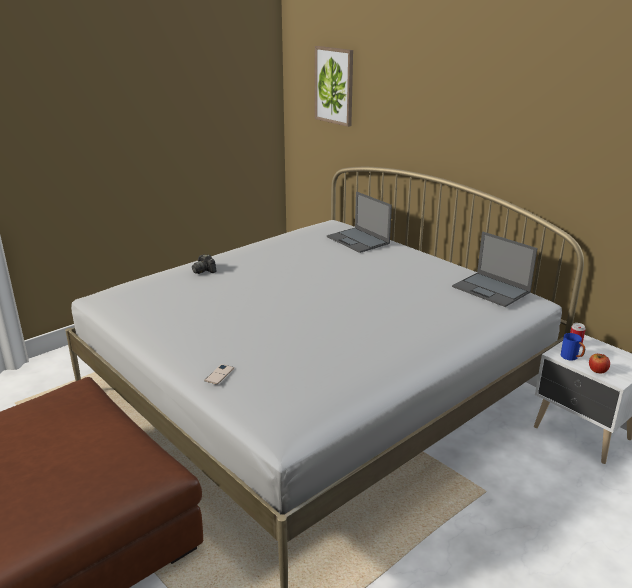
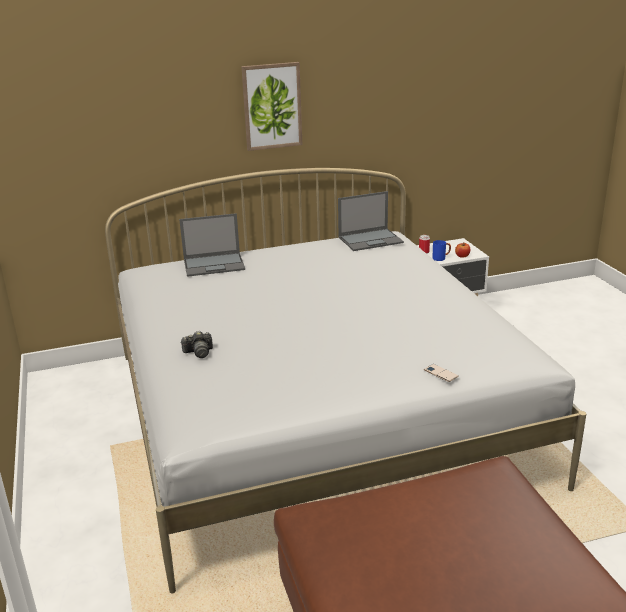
camera: 65 degrees left, 0 degrees up
picture [315,46,353,127] -> picture moved to [241,62,302,151]

